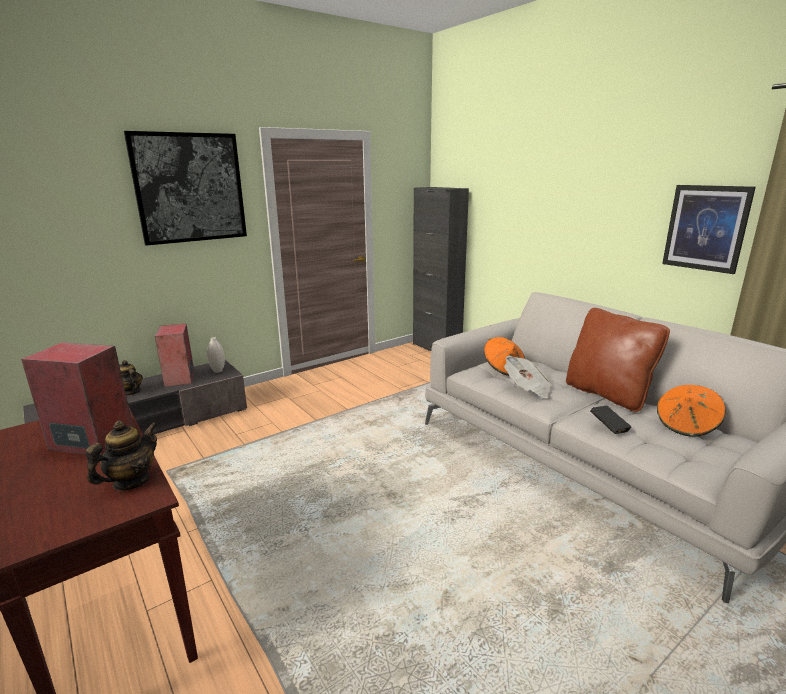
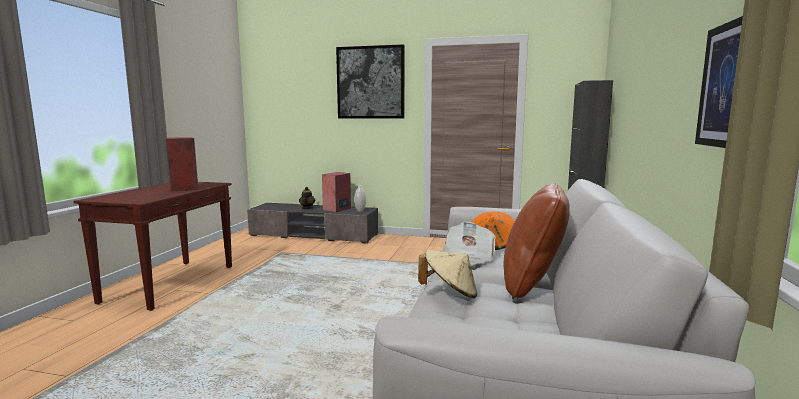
camera: 50 degrees right, 10 degrees down
teapot [86,421,157,491] -> none
black book [590,406,631,434] -> beige hat [418,250,477,298]
orange hat [657,385,725,437] -> none

